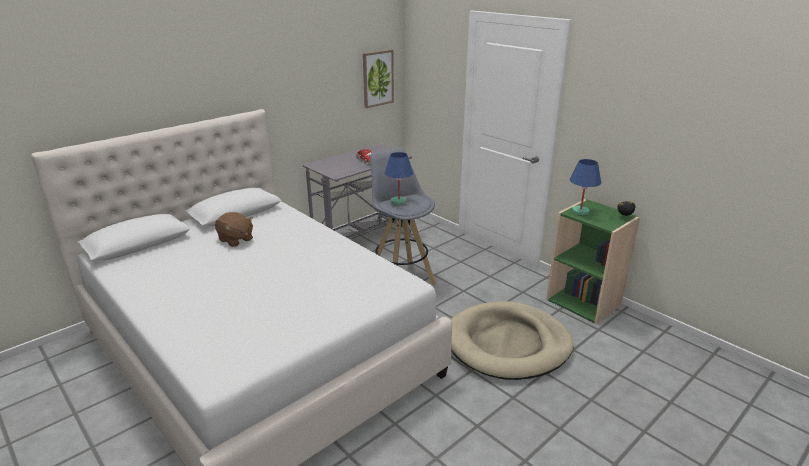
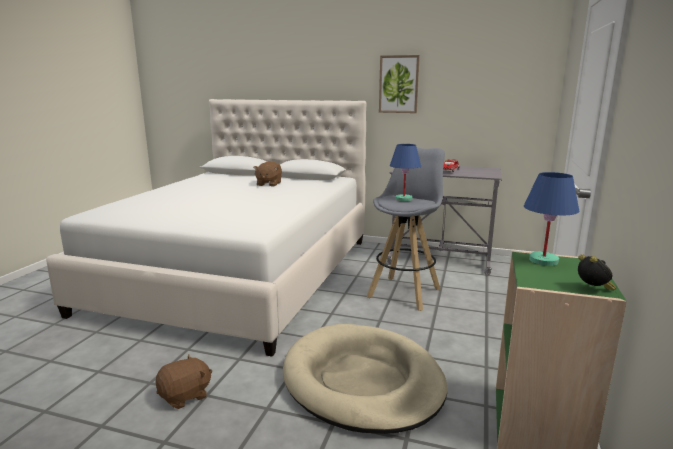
camera: 60 degrees right, 10 degrees down
picture [363,50,394,108] -> picture moved to [379,55,420,113]
none -> brown plush toy [155,355,212,409]

